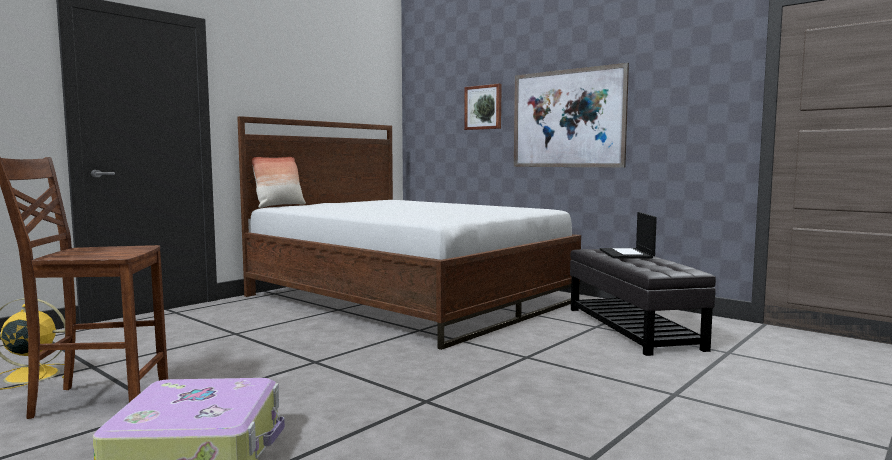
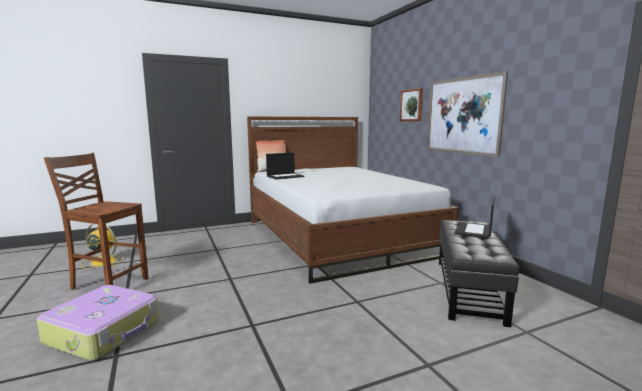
camera: 25 degrees right, 5 degrees up
none -> laptop [266,153,304,179]

